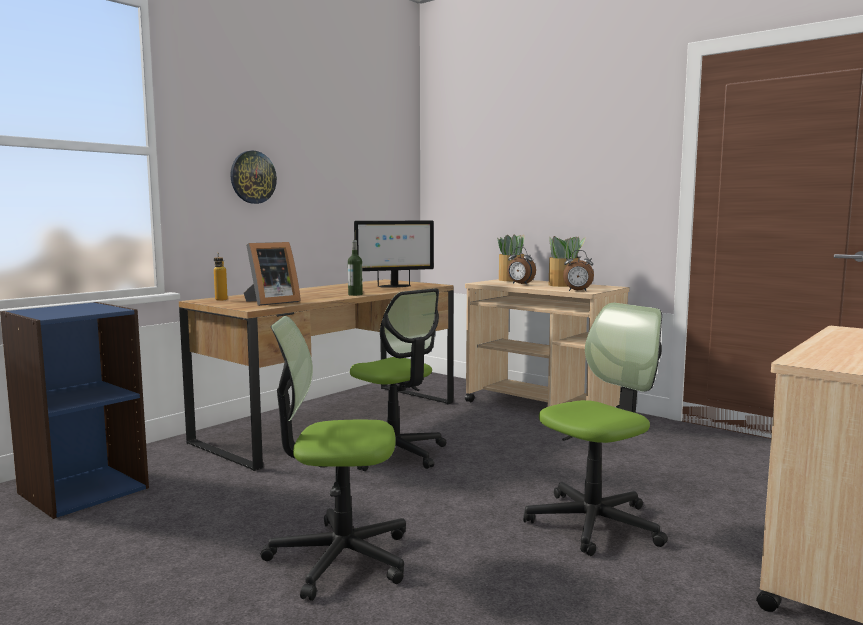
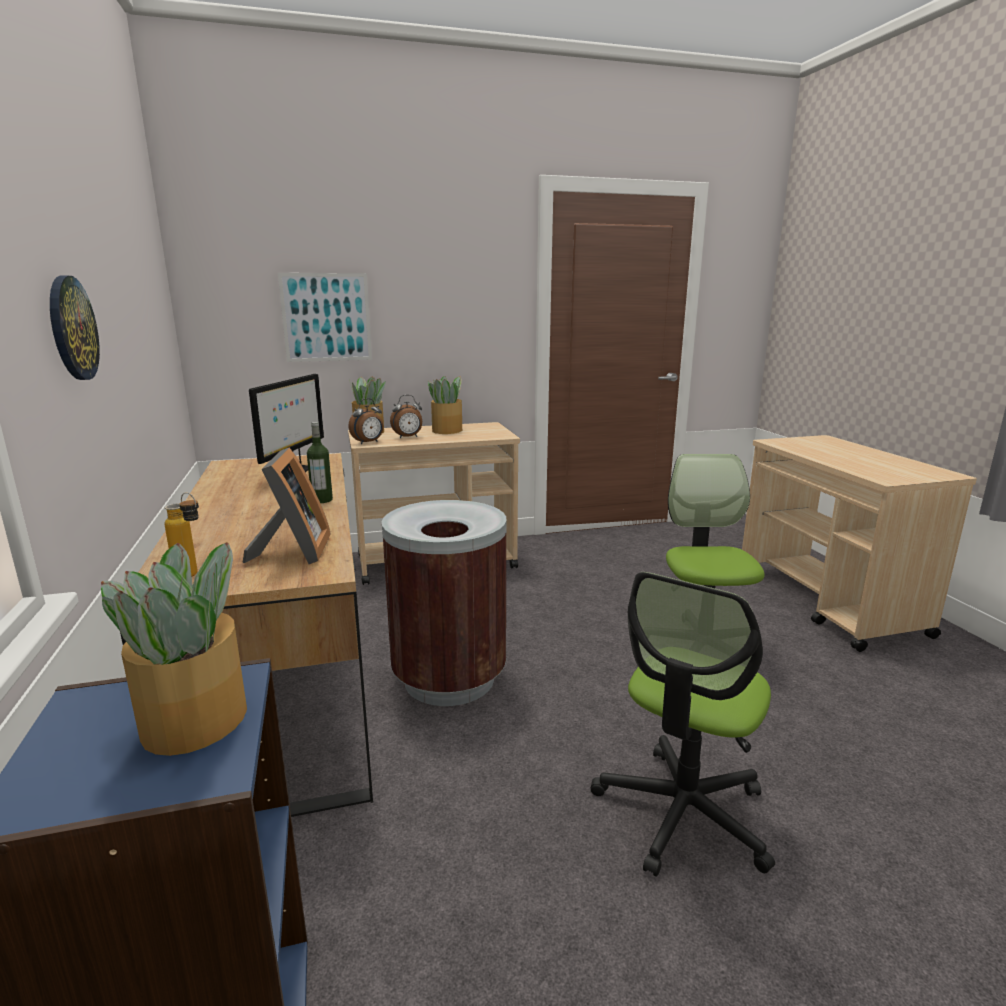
camera: 55 degrees left, 10 degrees up
office chair [350,288,446,471] -> brown trash can [382,500,507,706]
alarm clock [563,250,594,291] -> alarm clock moved to [349,398,383,444]
none -> potted plant [101,542,247,756]
none -> picture [278,273,372,362]

